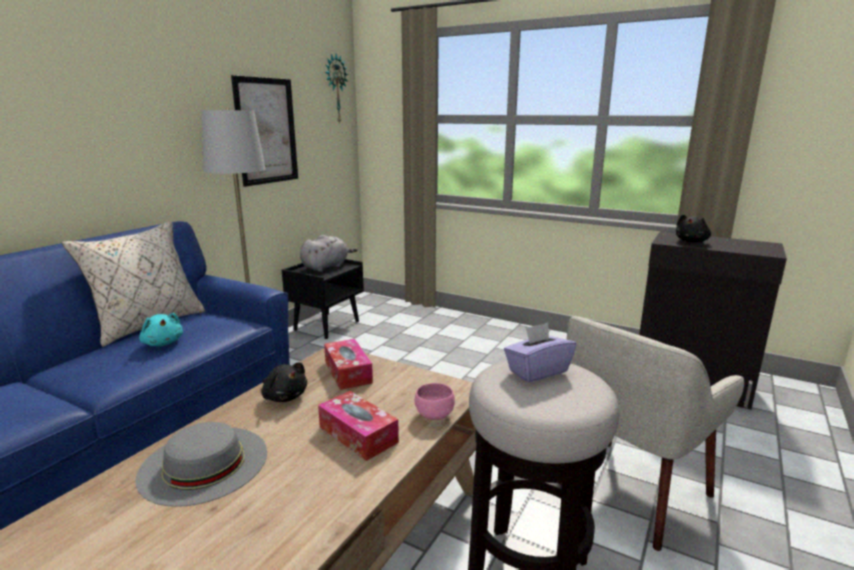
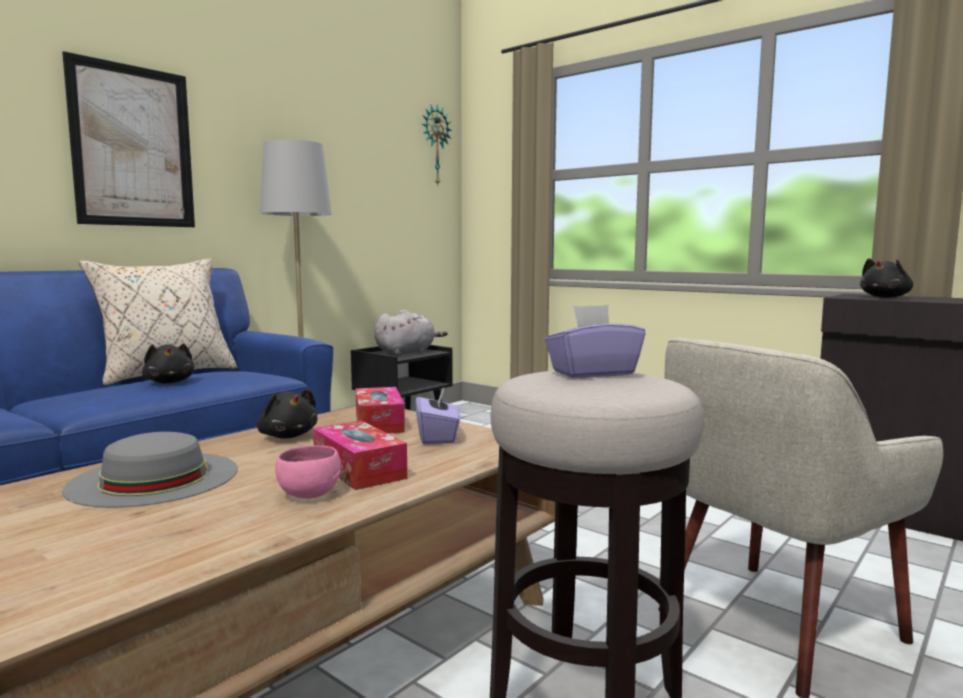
camera: 10 degrees right, 10 degrees down
turquoise plush toy [139,313,183,346] -> black plush toy [142,343,195,384]
picture [231,75,298,187] -> picture moved to [62,51,195,227]
pink bowl [415,383,455,420] -> pink bowl moved to [275,445,341,498]
none -> purple tissue box [415,386,460,444]

